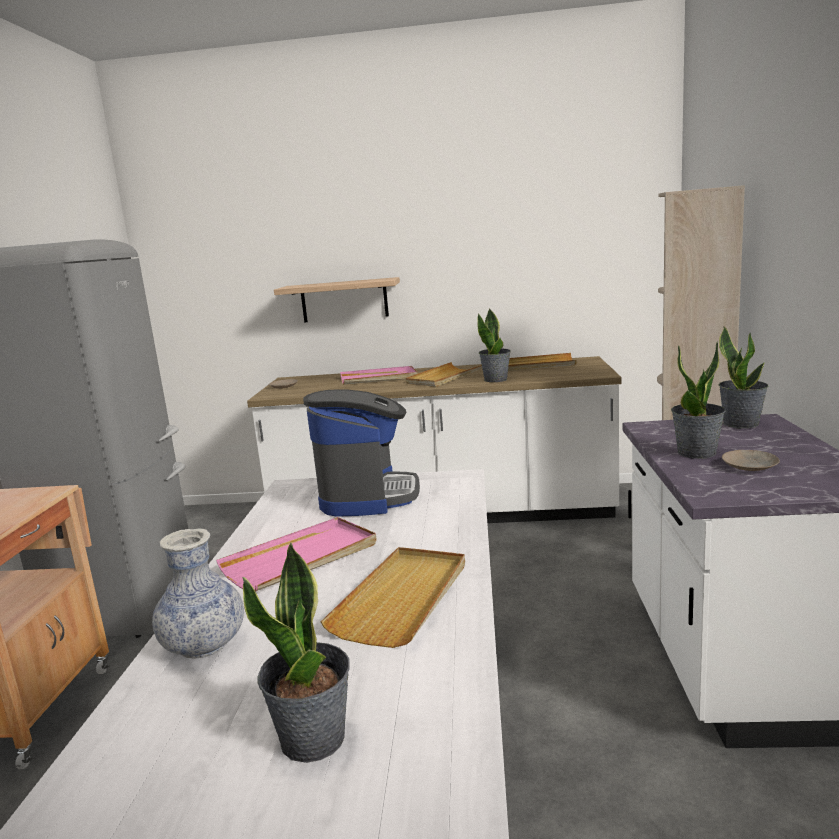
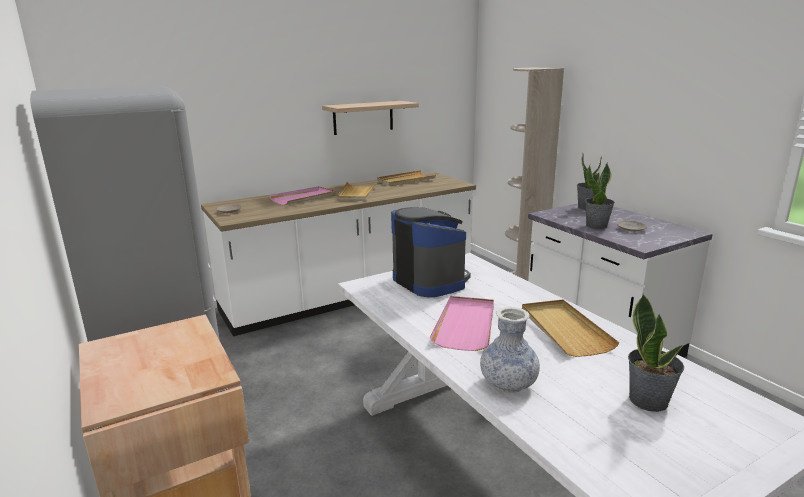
camera: 35 degrees left, 5 degrees up
shelf [274,277,400,323] -> shelf moved to [322,101,419,135]
potted plant [477,308,511,382] -> none

